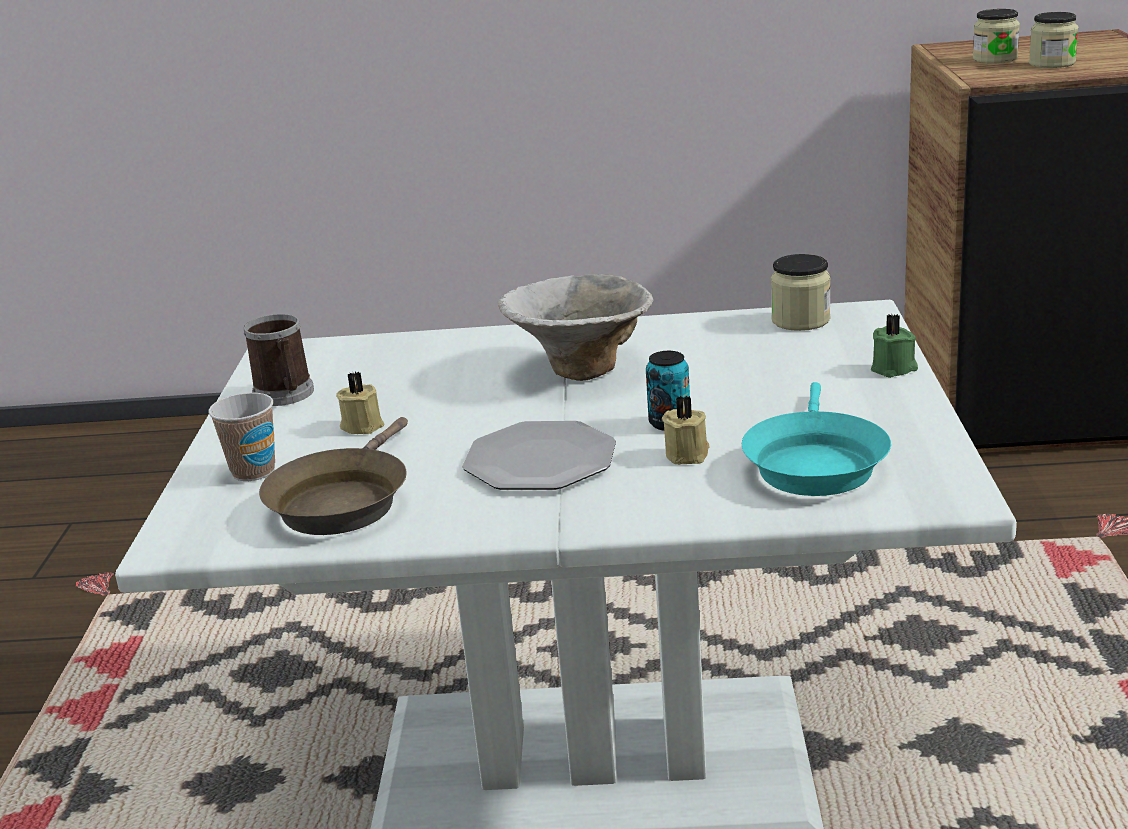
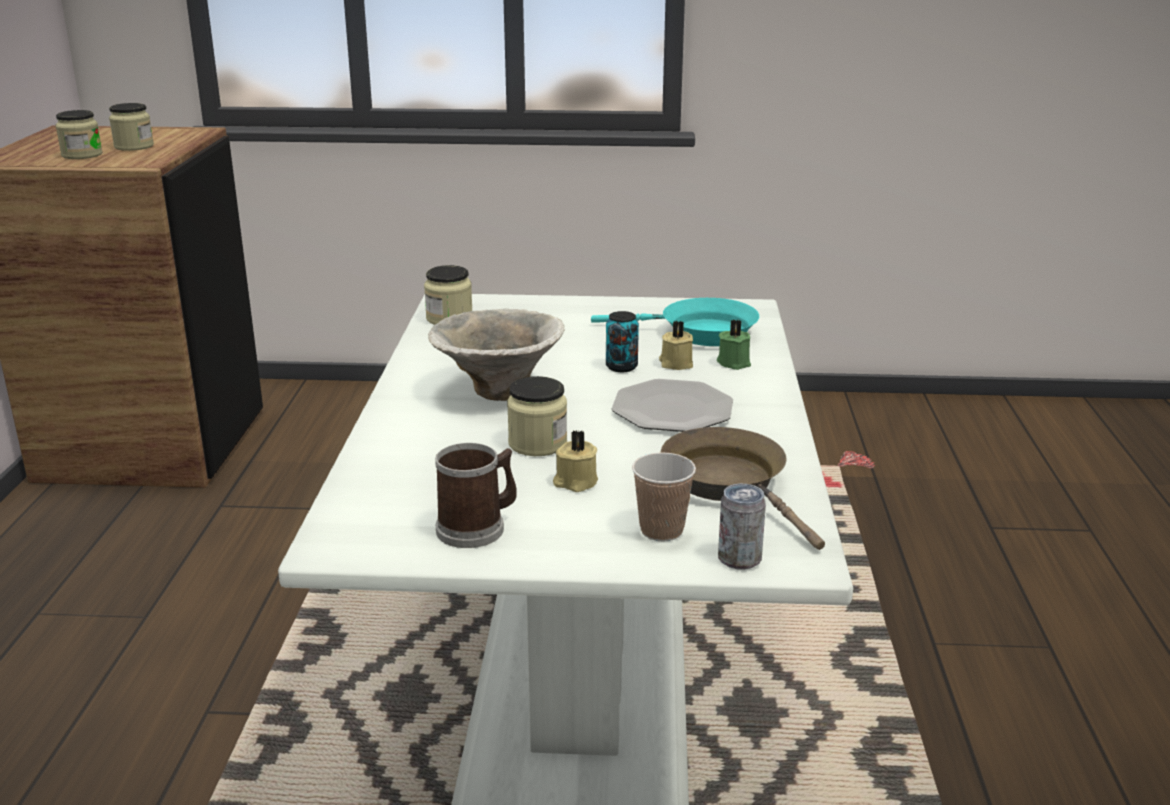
camera: 90 degrees left, 0 degrees up
brown frying pan [259,417,408,535] -> brown frying pan turned 135 degrees counterclockwise [660,427,825,550]
green candle [871,314,918,378] -> green candle moved to [717,319,751,370]
none -> jar [507,376,567,456]
none -> can [718,484,766,570]

